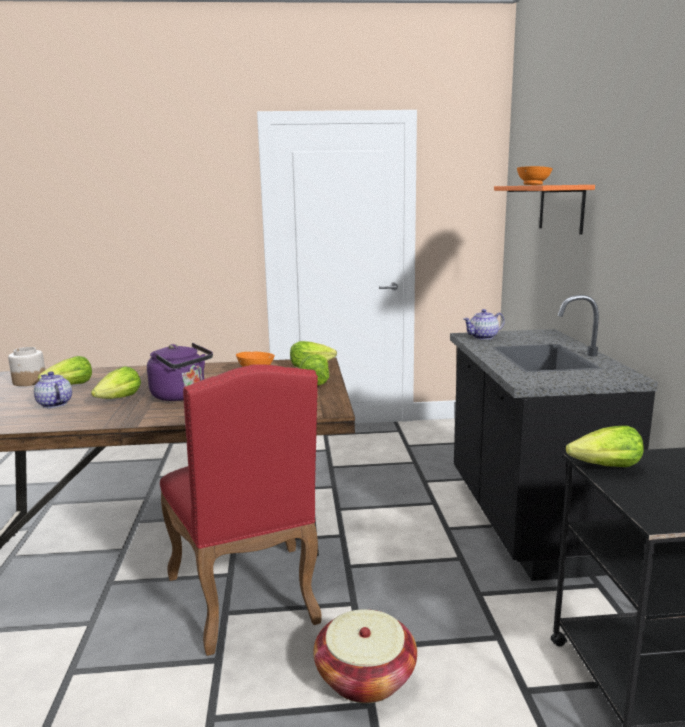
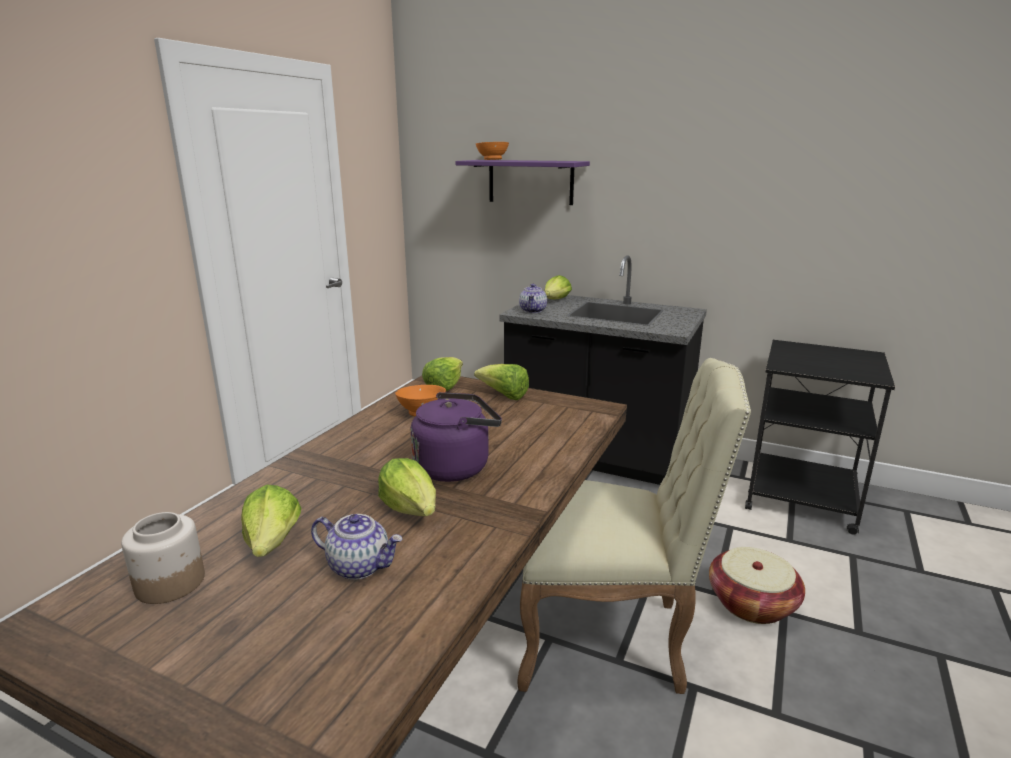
camera: 60 degrees left, 5 degrees up
teapot [34,371,72,408] -> teapot turned 150 degrees counterclockwise [311,514,402,580]
red chair [160,364,322,656] -> beige chair [517,358,751,694]
orange shelf [494,185,595,235] -> purple shelf [455,160,590,205]
lettuce [566,426,643,467] -> lettuce moved to [544,275,572,299]

